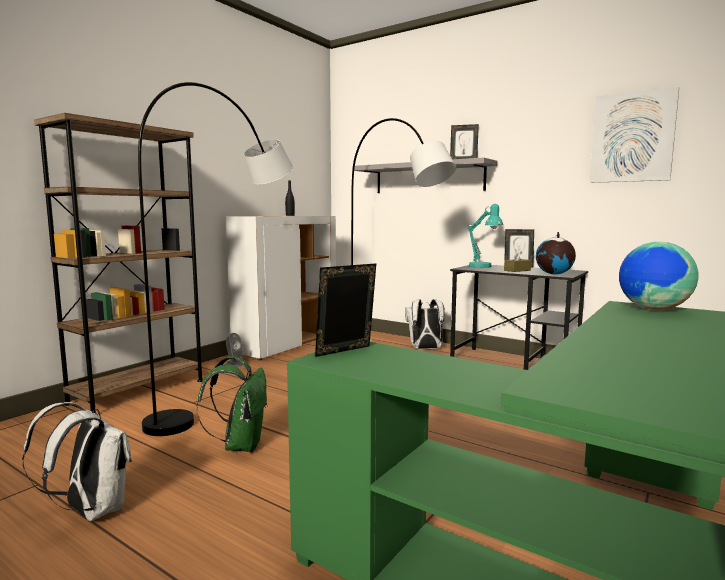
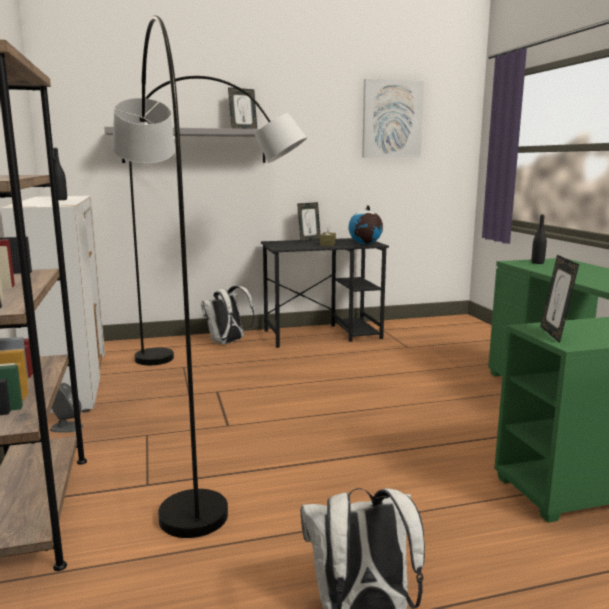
camera: 50 degrees left, 5 degrees up
green backpack [197,356,268,452] -> none
turquoise table lamp [468,204,503,268] -> none
globe [619,242,698,310] -> black bottle [532,214,547,264]

